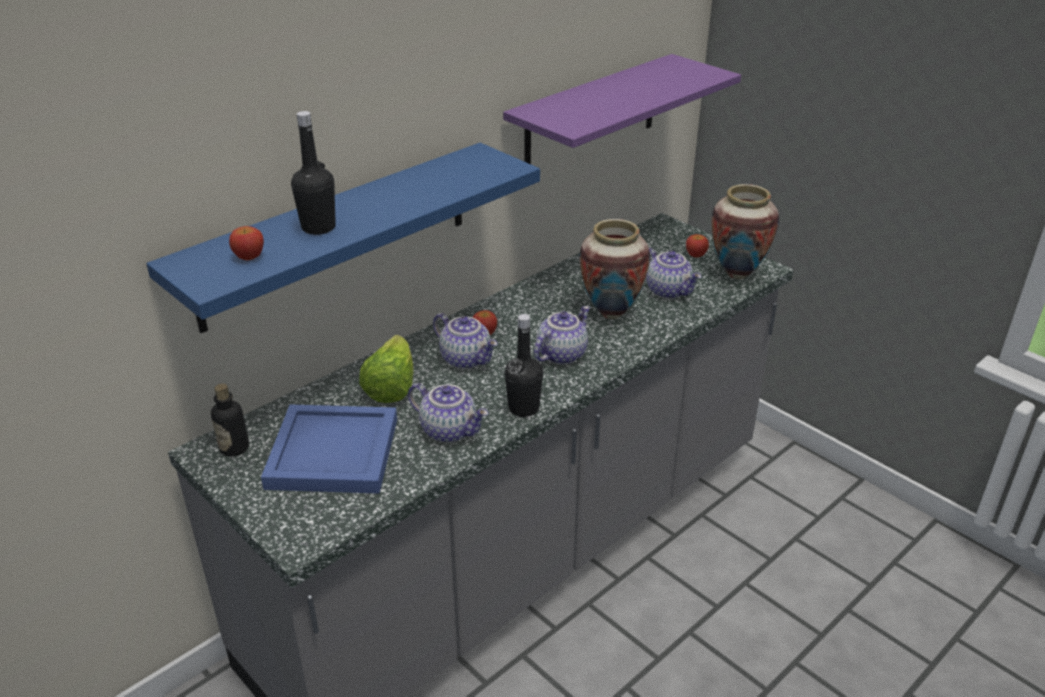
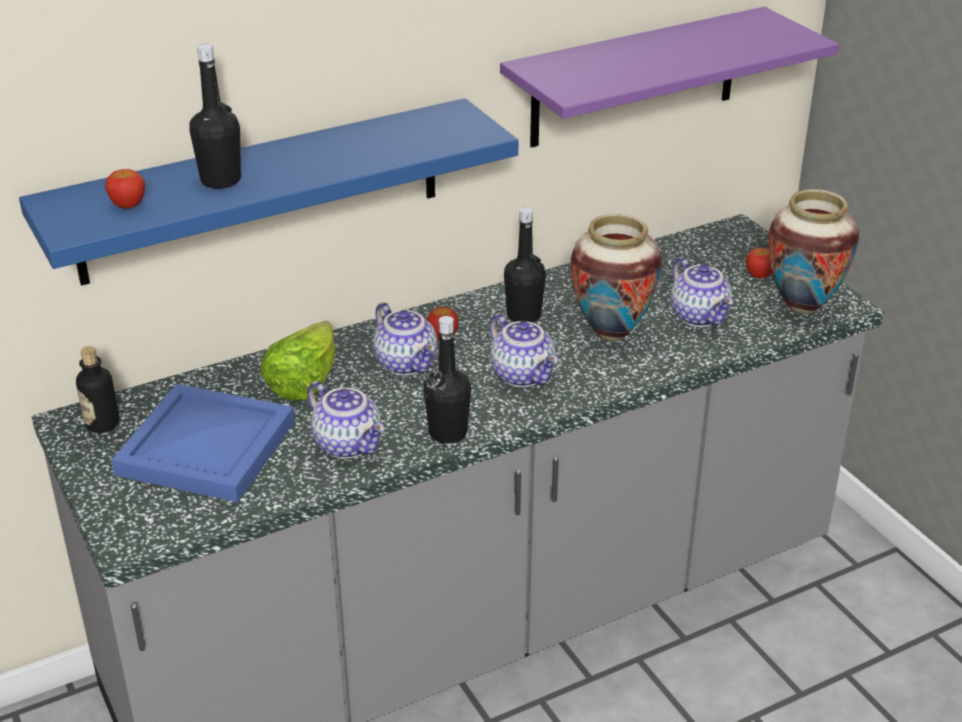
camera: 15 degrees right, 0 degrees up
teapot [534,306,590,364] -> teapot turned 90 degrees clockwise [490,313,558,387]
none -> black bottle [504,207,546,323]

